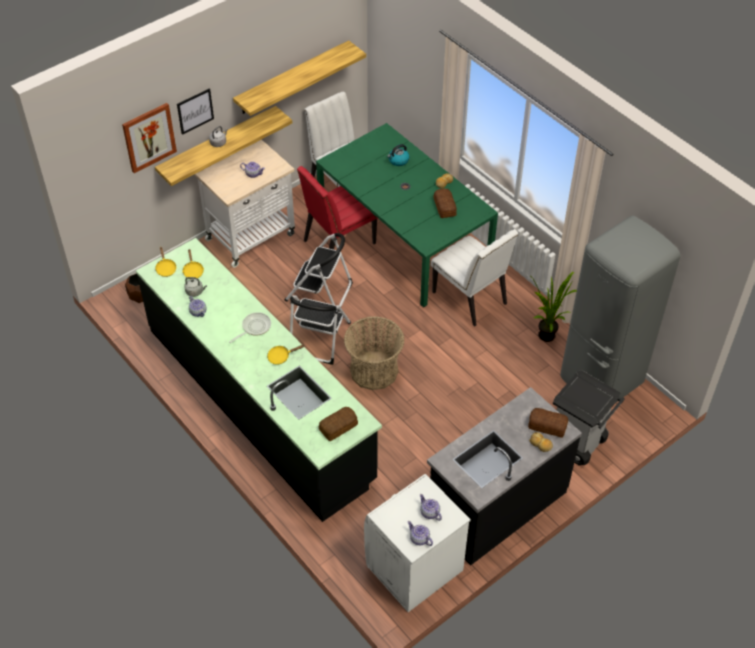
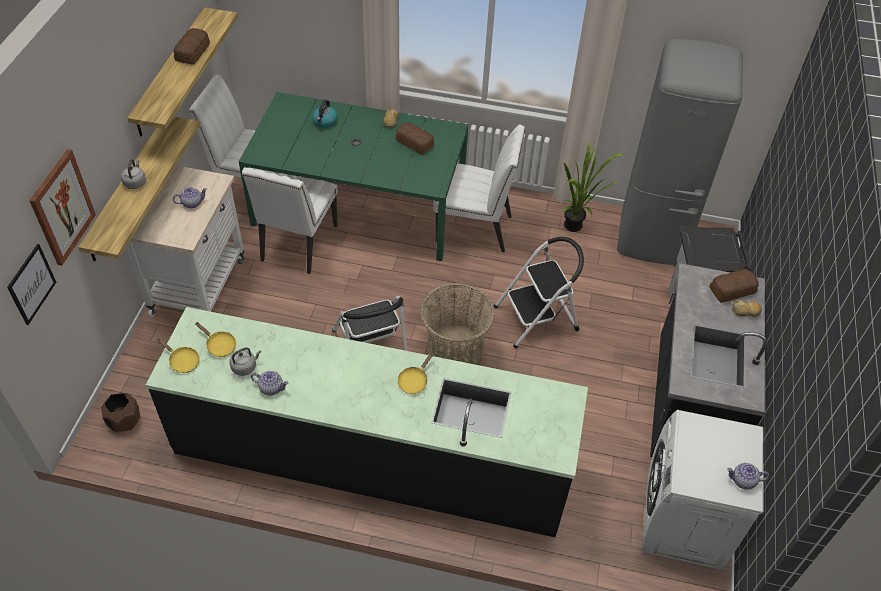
camera: 40 degrees left, 0 degrees up
picture [177,88,214,135] -> picture moved to [7,244,56,325]
frying pan [229,312,271,343] -> none
step ladder [285,233,353,312] -> step ladder moved to [494,237,584,348]
red chair [297,166,378,250] -> white chair [242,167,338,274]
bread [319,407,358,441] -> bread moved to [173,28,210,65]
teapot [420,494,442,521] -> none

